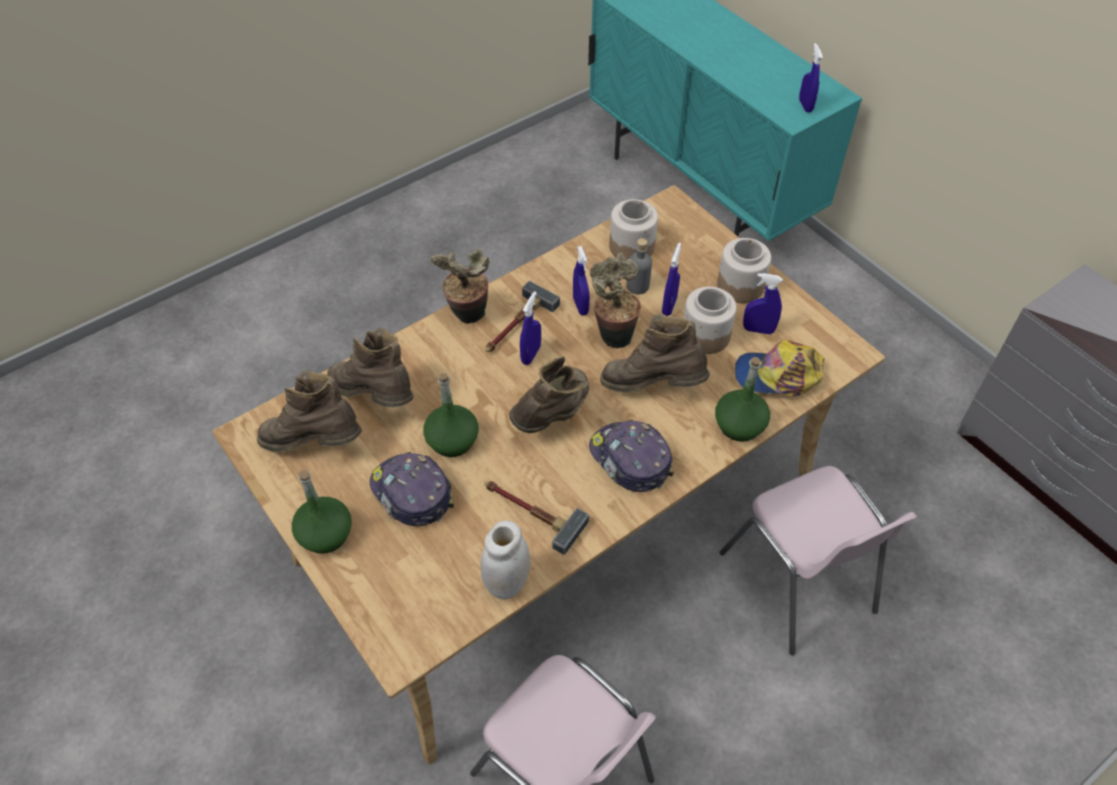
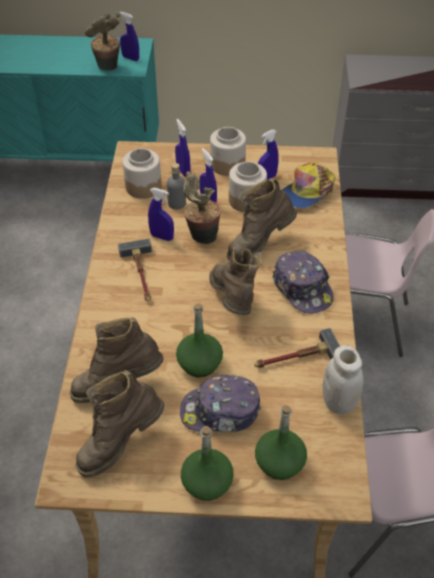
camera: 50 degrees left, 5 degrees down
potted plant [431,249,490,323] -> potted plant moved to [85,11,120,71]
blue spray bottle [520,291,541,365] -> blue spray bottle moved to [175,119,190,177]
cap [589,419,674,492] -> cap turned 120 degrees counterclockwise [273,251,333,314]
green bottle [715,357,770,442] -> green bottle moved to [255,405,307,480]

